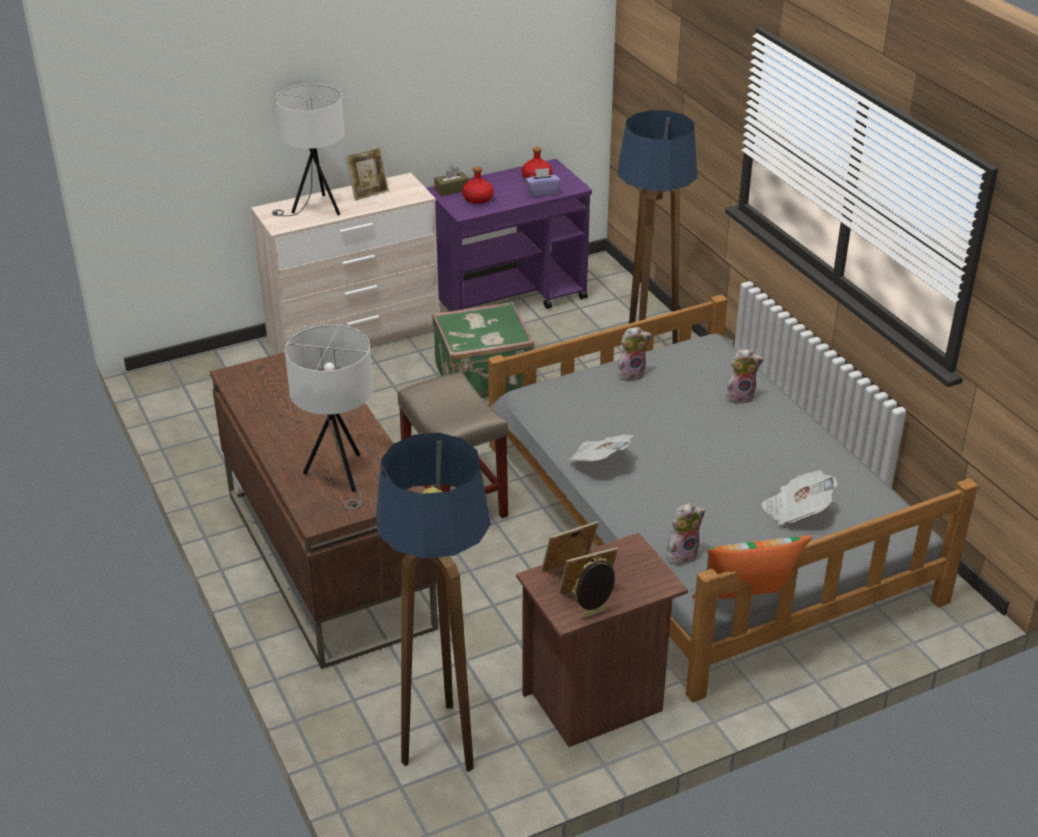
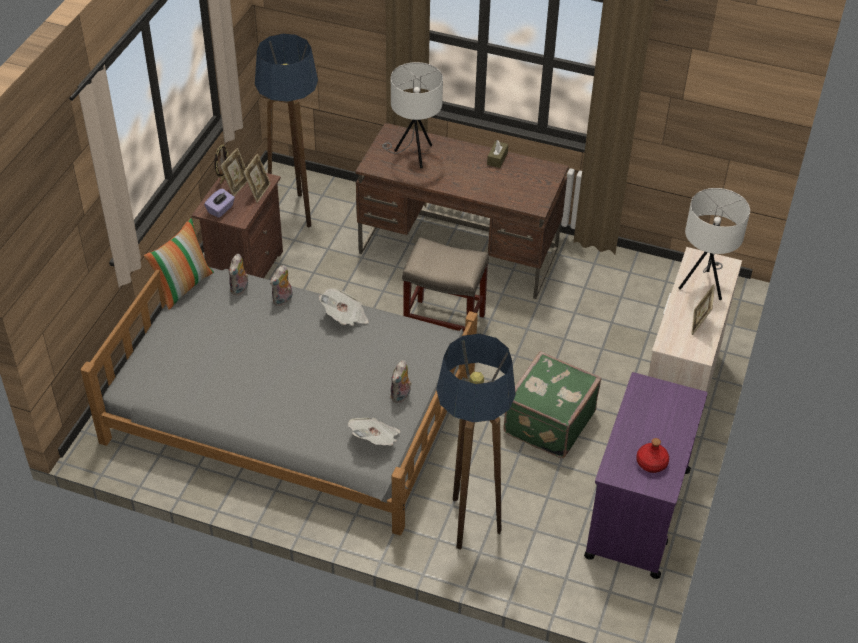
camera: 135 degrees right, 10 degrees up
brown tissue box [434,167,469,196] -> brown tissue box moved to [487,140,508,168]
red bottle [462,166,494,204] -> none
purple tissue box [525,168,561,197] -> purple tissue box moved to [204,188,235,218]
plush toy [726,349,764,404] -> plush toy moved to [270,265,293,306]
newspaper [762,470,838,525] -> newspaper moved to [348,418,400,446]

